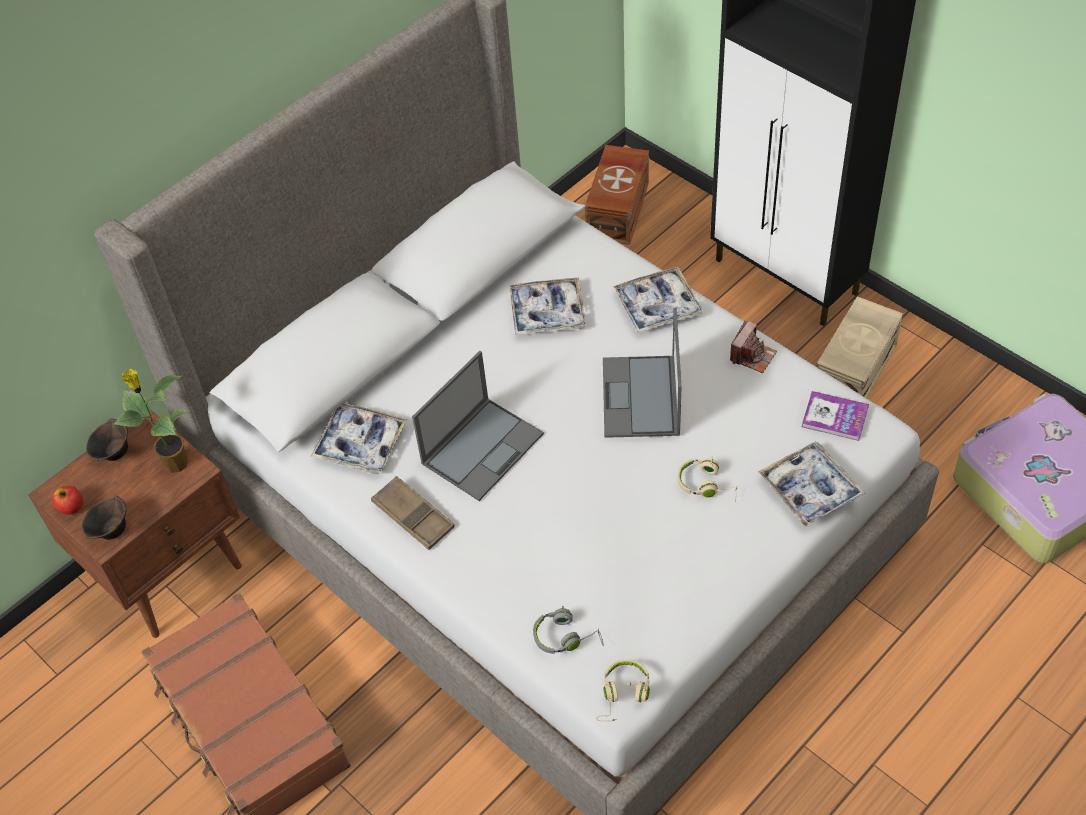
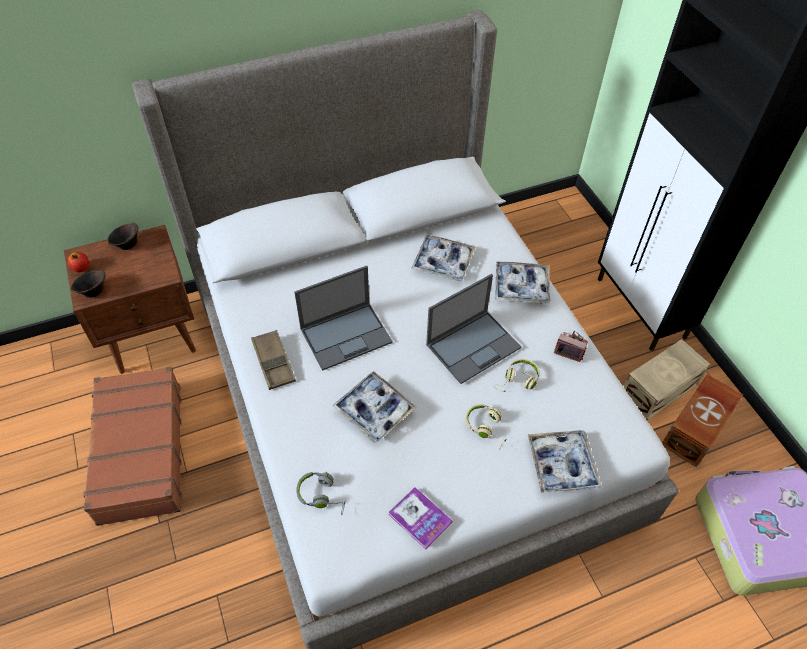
camera: 20 degrees right, 0 degrees up
potted plant [113,369,190,473] -> none
tray [311,403,407,474] -> tray moved to [332,371,416,443]
brown storage box [585,145,649,245] -> brown storage box moved to [662,374,743,467]
beige headphones [596,660,650,722] -> beige headphones moved to [494,359,540,392]
laptop [603,308,682,438] -> laptop turned 150 degrees counterclockwise [426,274,521,384]
camera [730,321,777,373] -> camera turned 120 degrees counterclockwise [554,331,588,362]
book [802,391,869,441] -> book moved to [388,487,452,549]

